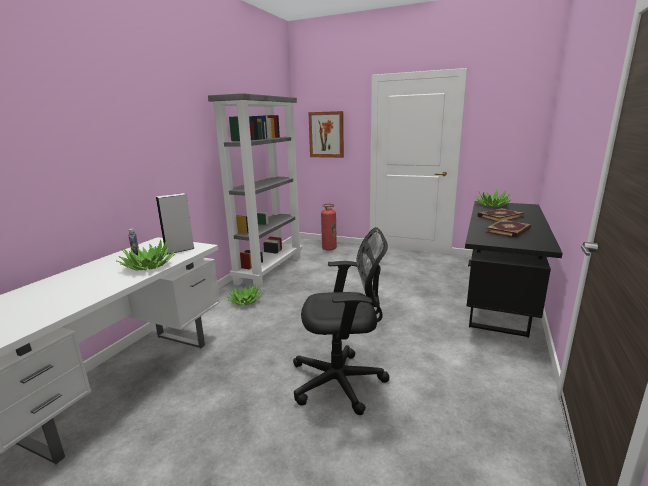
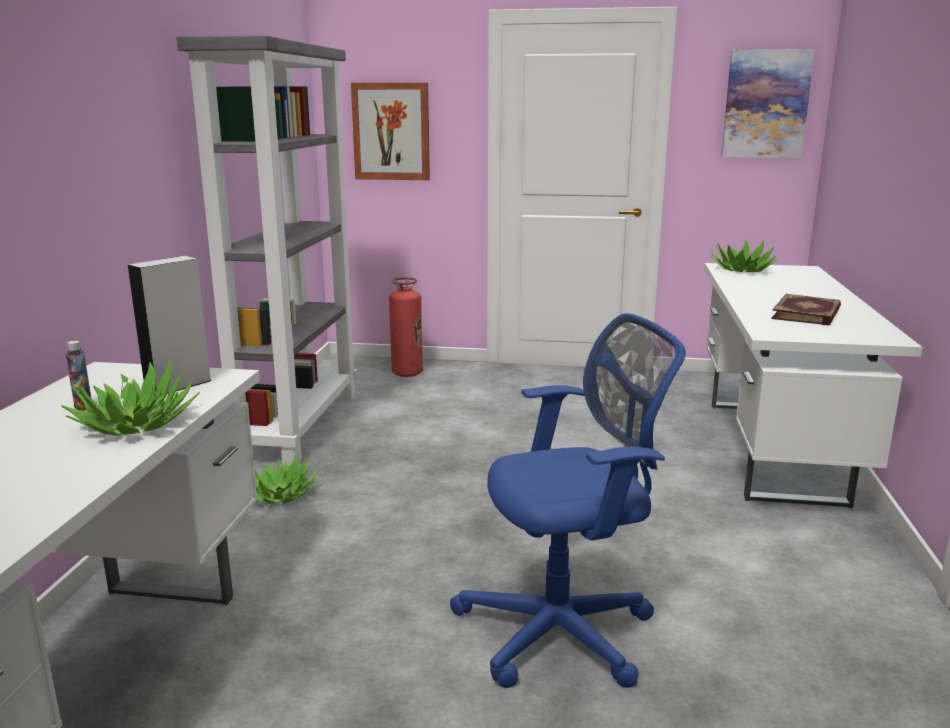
camera: 15 degrees left, 0 degrees up
black office chair [293,227,390,415] -> blue office chair [450,313,686,688]
black desk [465,201,563,338] -> white desk [704,263,923,508]
book [477,208,524,222] -> none
none -> picture [721,49,815,158]

